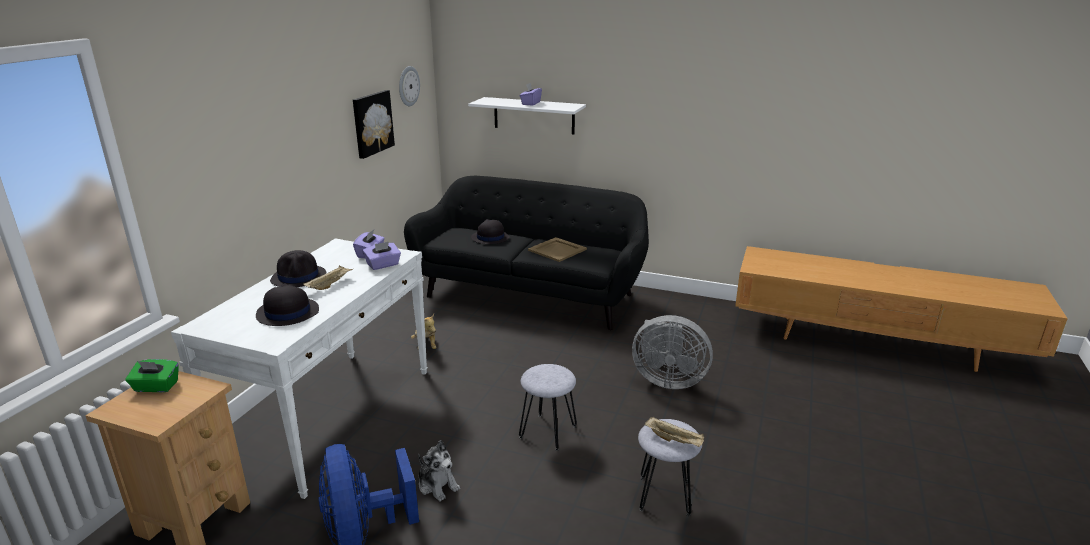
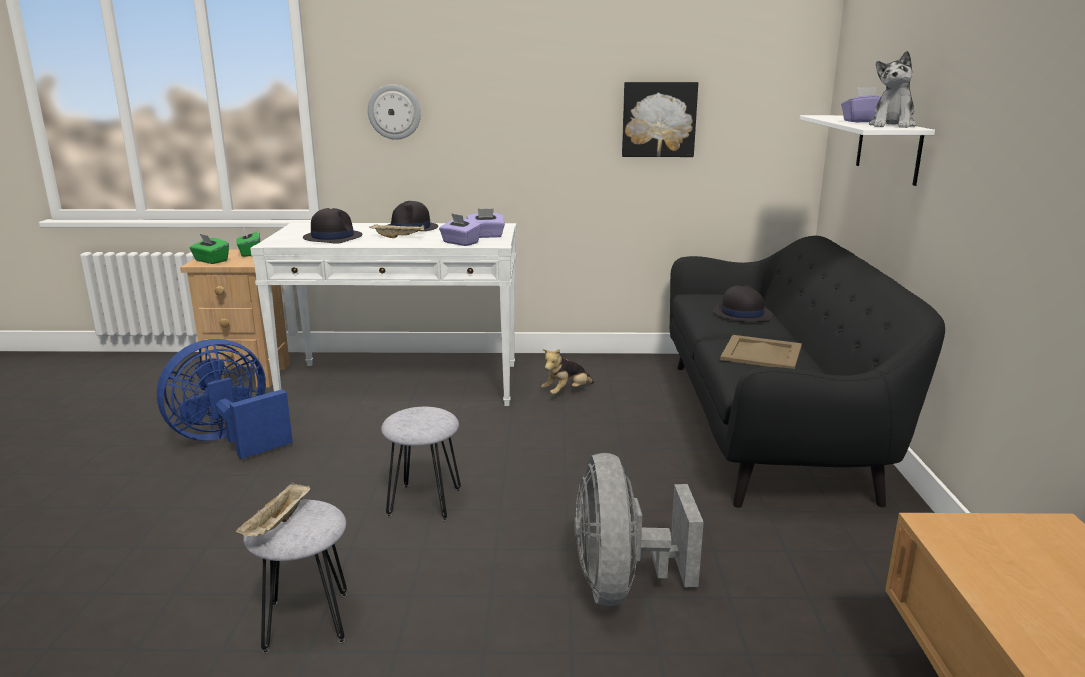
camera: 70 degrees right, 5 degrees down
wall clock [399,66,420,106] -> wall clock moved to [368,84,421,140]
plush toy [418,440,460,502] -> plush toy moved to [869,51,917,128]
none -> green tissue box [189,234,229,264]

